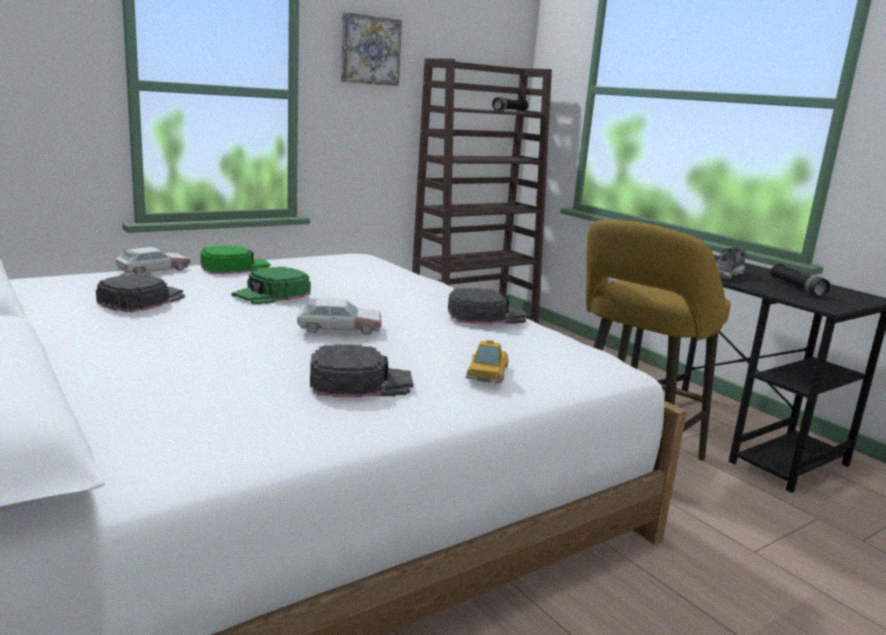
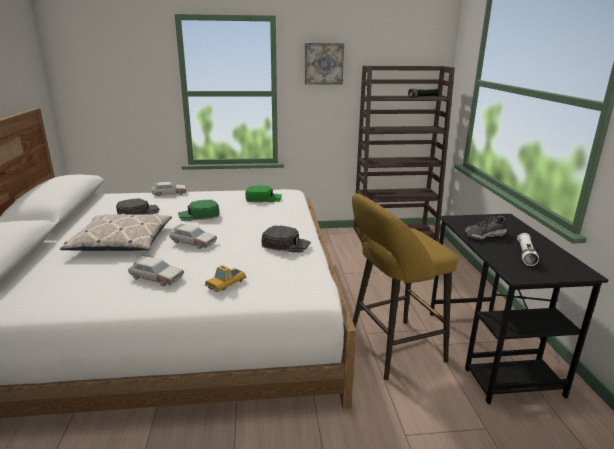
camera: 30 degrees right, 5 degrees up
green cap [200,245,271,274] -> green cap moved to [245,185,282,202]
black cap [310,344,413,397] -> toy car [128,256,184,286]
black flashlight [770,263,830,297] -> white flashlight [517,233,539,266]
none -> pillow [60,214,172,251]

